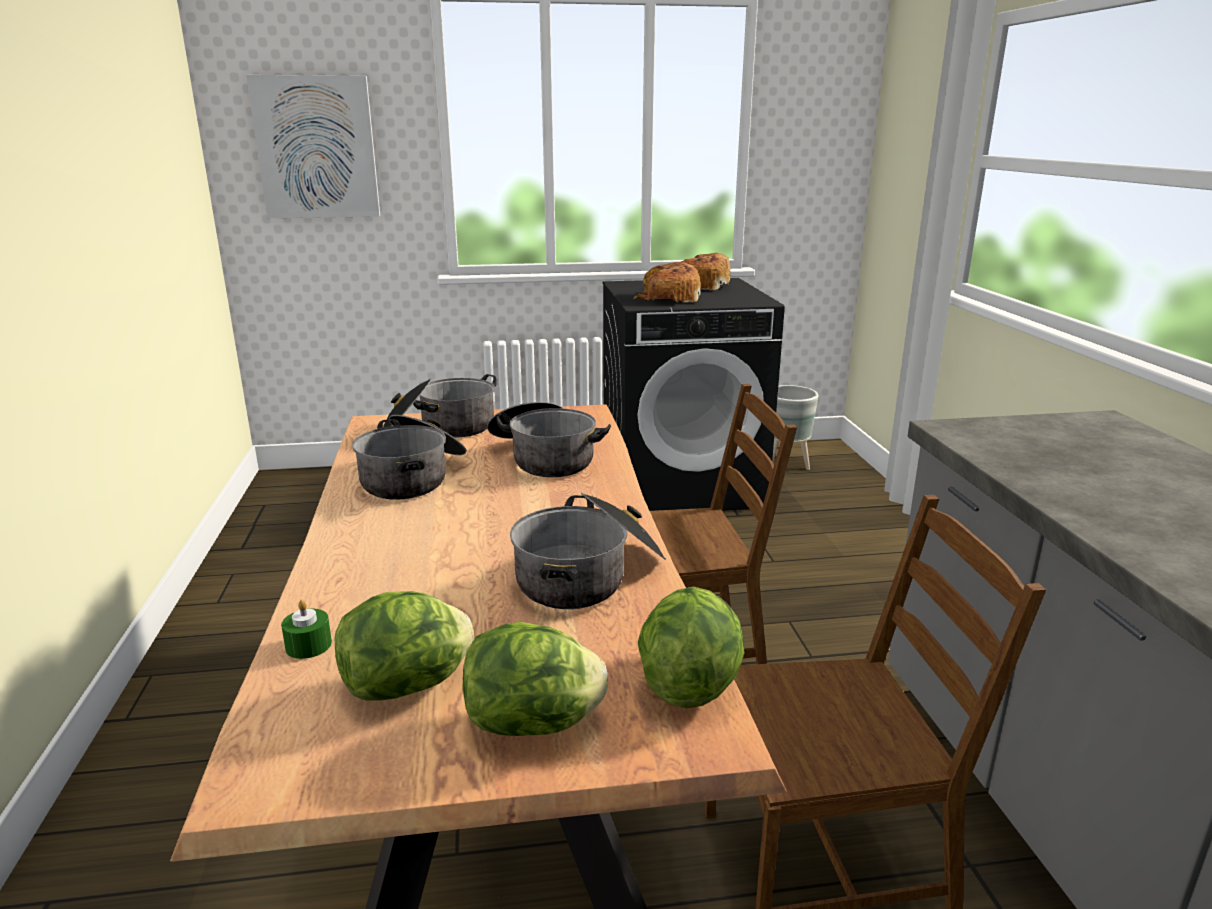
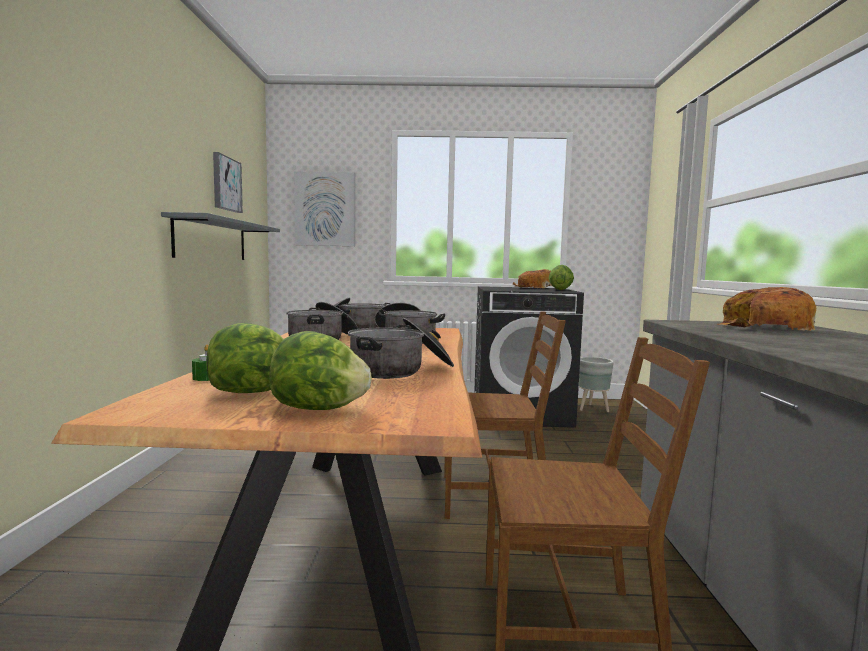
camera: 10 degrees right, 15 degrees down
bread [634,262,701,302] -> bread moved to [717,287,816,331]
lettuce [638,587,745,708] -> lettuce moved to [549,265,574,290]
none -> grey shelf [161,212,280,260]
none -> picture [213,152,243,213]

